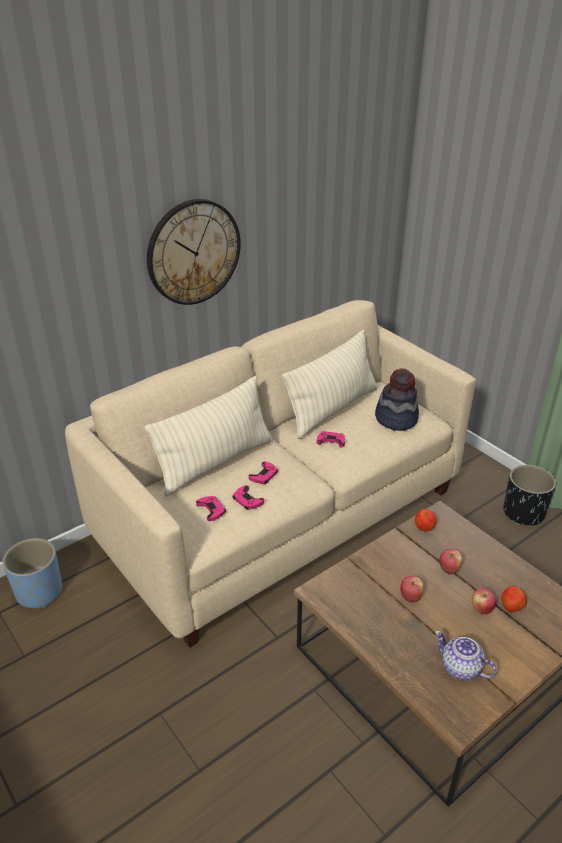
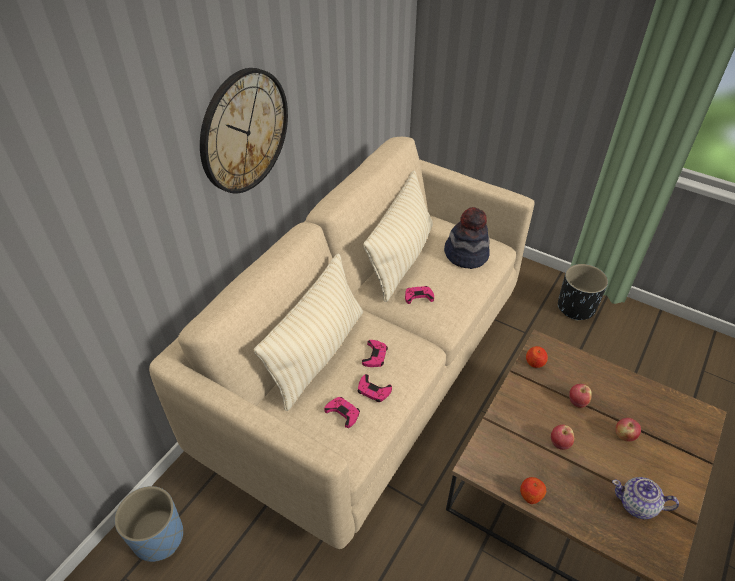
camera: 20 degrees left, 10 degrees up
apple [501,586,527,612] -> apple moved to [520,477,546,504]

